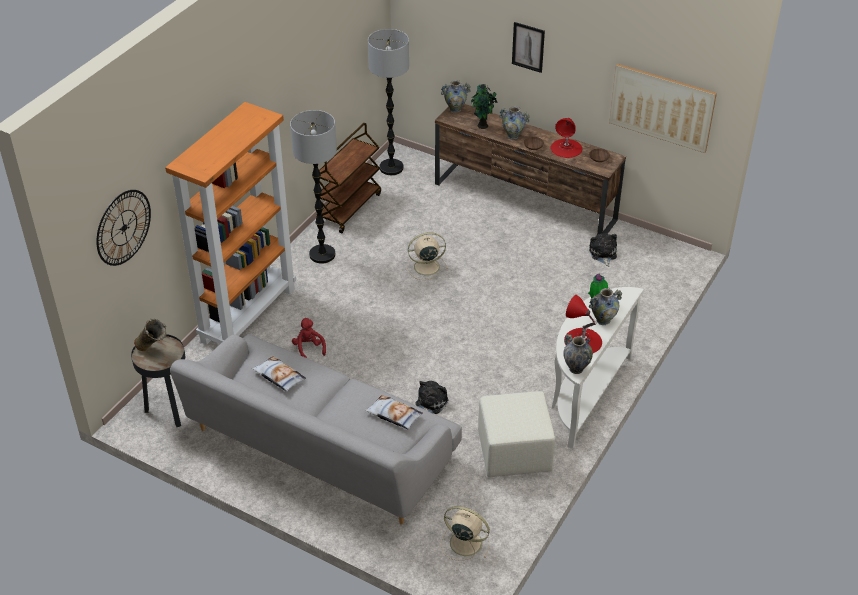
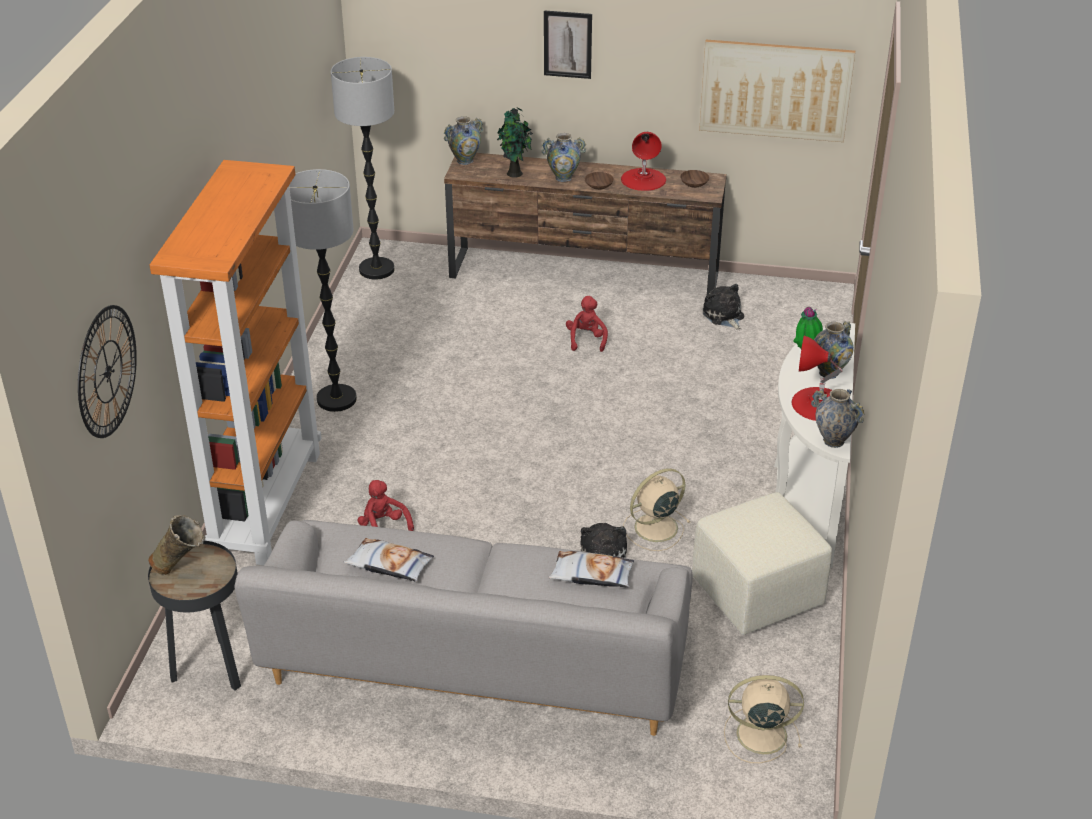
camera: 20 degrees left, 5 degrees down
brown cart [316,123,381,233] -> none
beige fan [407,232,448,280] -> beige fan moved to [623,468,691,551]
none -> red plush toy [566,296,608,352]

